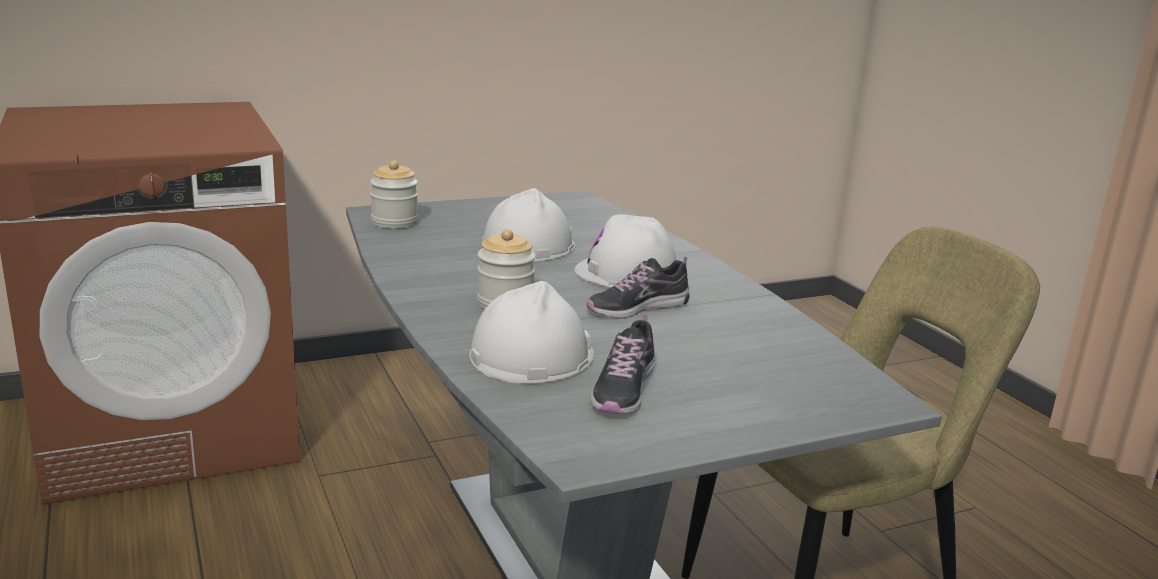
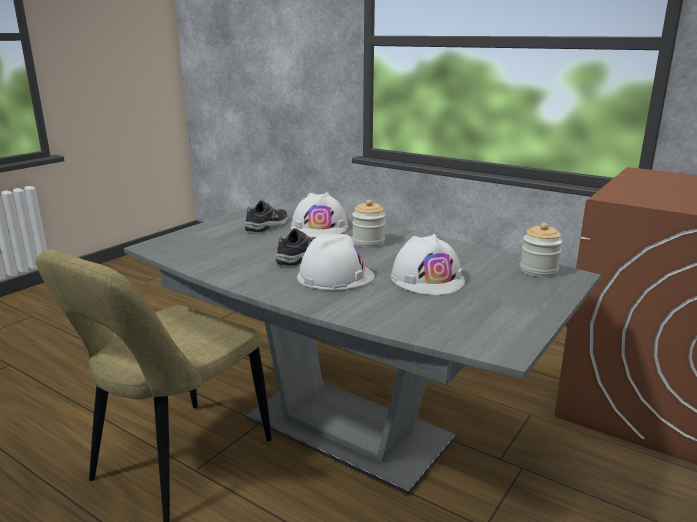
camera: 150 degrees right, 0 degrees up
shoe [590,313,655,414] -> shoe turned 45 degrees clockwise [245,200,288,232]

